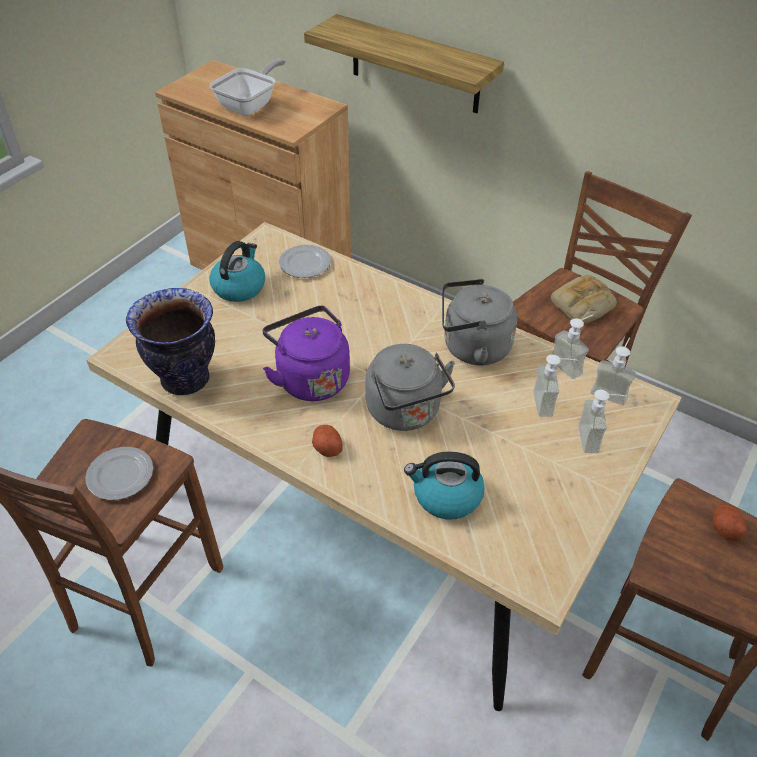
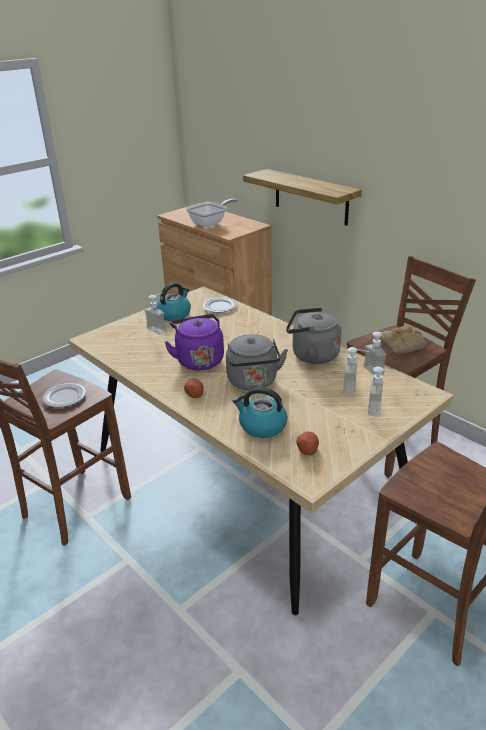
camera: 15 degrees right, 15 degrees down
vase [126,288,215,395] -> none
soap dispenser [590,337,636,405] -> soap dispenser moved to [145,293,166,334]
potato [712,505,747,541] -> potato moved to [296,431,319,455]

